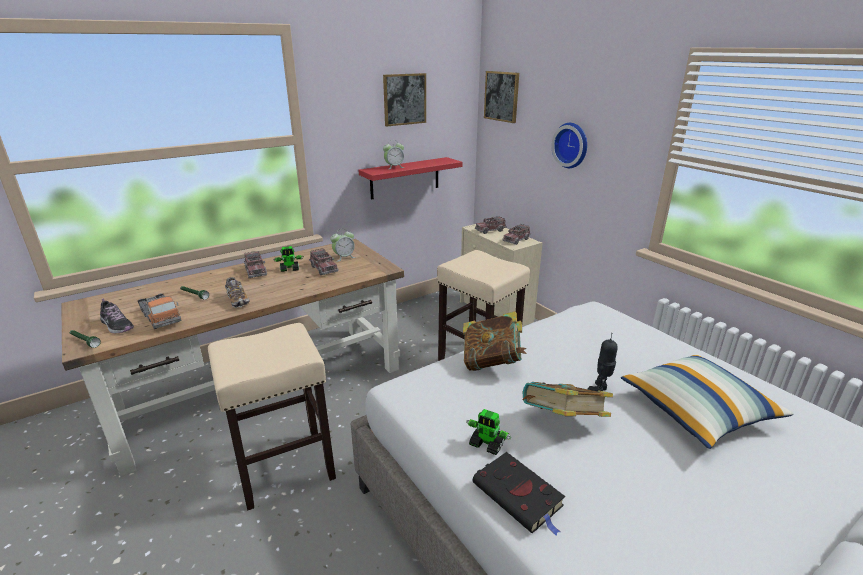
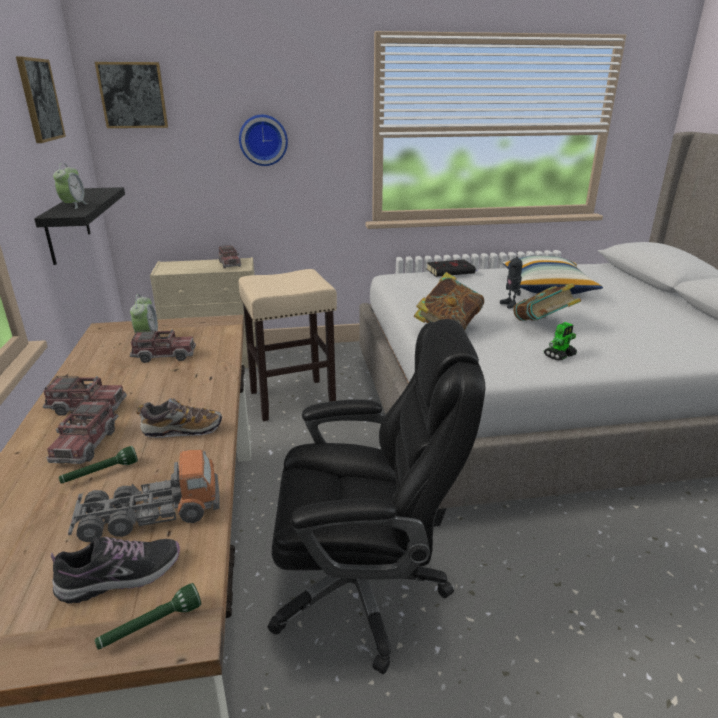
camera: 65 degrees left, 0 degrees up
beige stool [208,323,336,511] -> black office chair [267,319,485,674]
toy robot [273,246,304,272] -> none
red shelf [359,157,463,200] -> black shelf [34,187,125,265]
black book [473,452,565,536] -> black book moved to [427,260,479,277]
toy truck [475,216,507,234] -> toy truck moved to [47,399,119,464]

